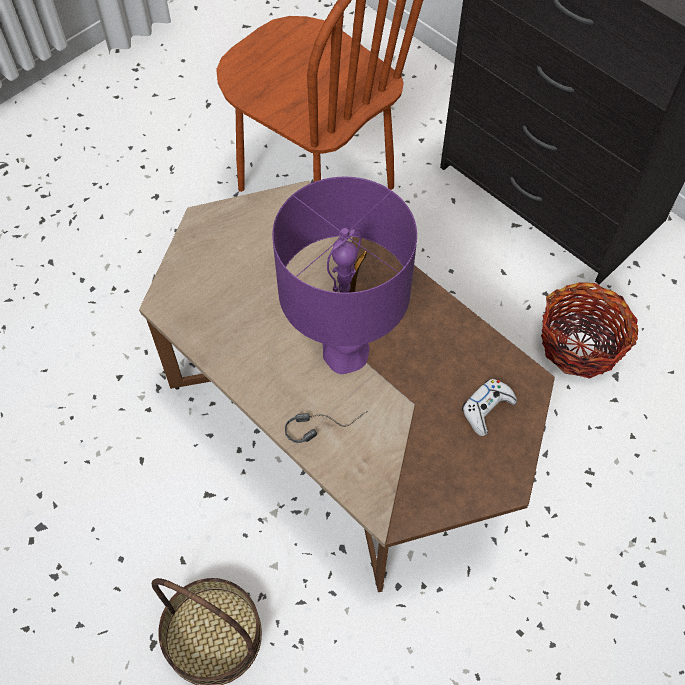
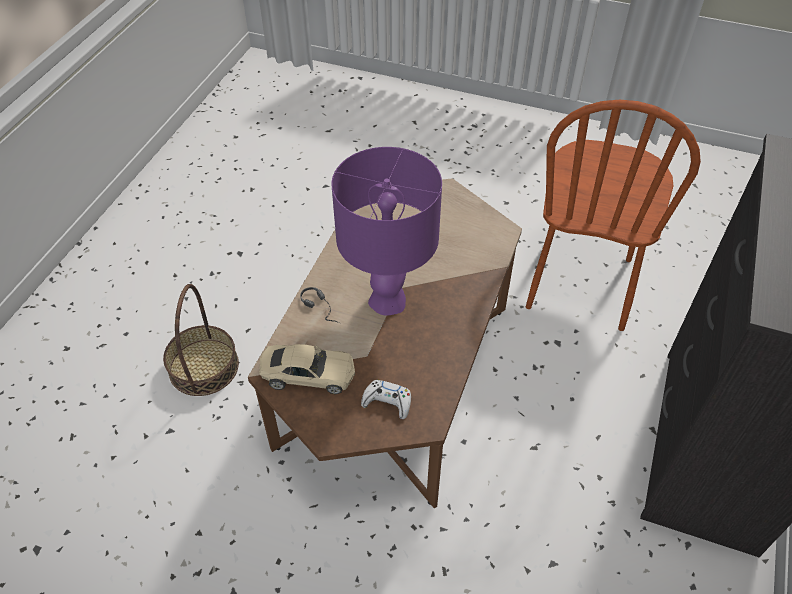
camera: 65 degrees right, 10 degrees down
basket [541,282,638,379] -> none
none -> beige toy car [259,344,355,394]

